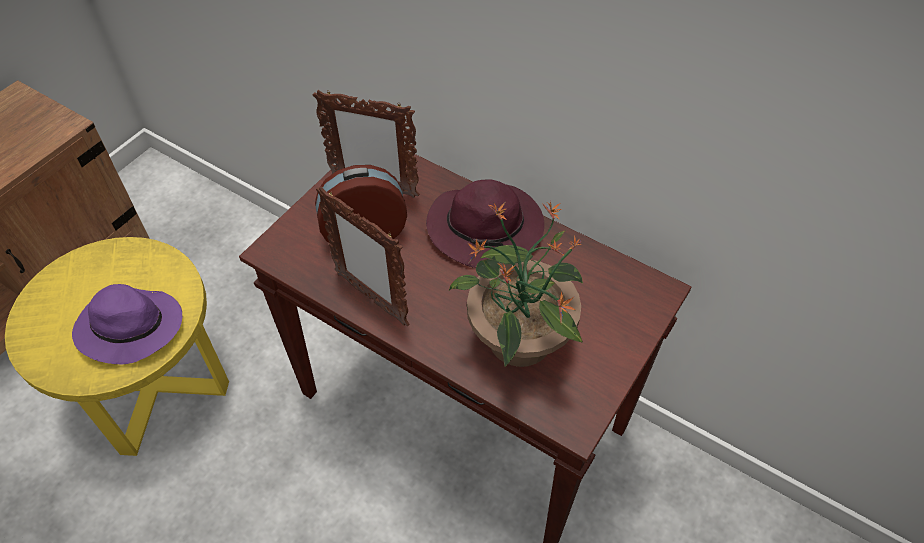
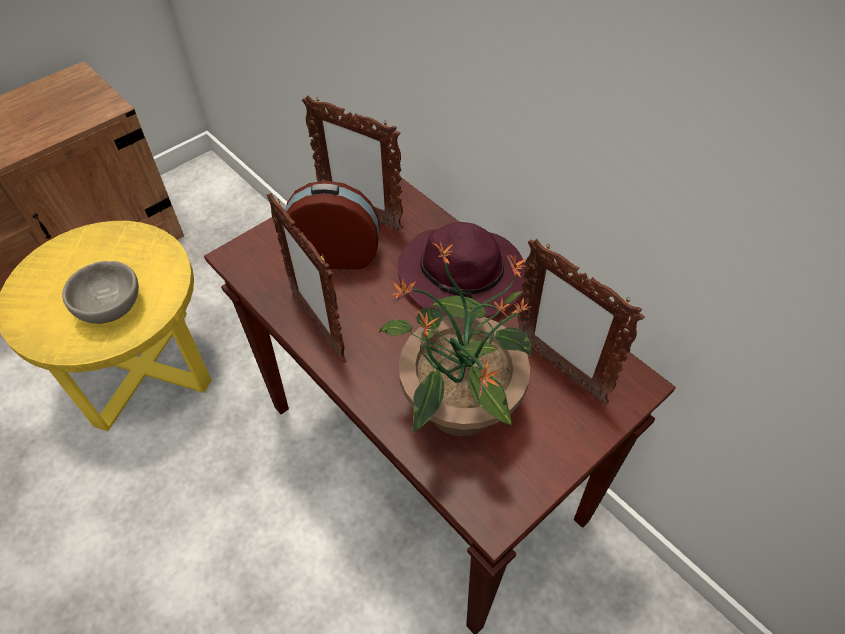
camera: 15 degrees right, 0 degrees up
purple hat [72,284,182,364] -> grey bowl [62,261,139,324]
none -> picture frame [518,239,645,404]

